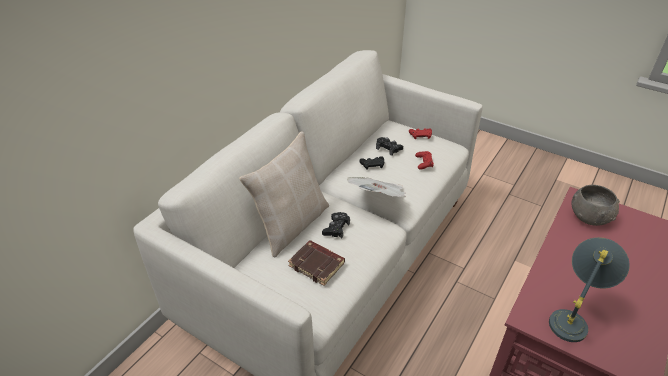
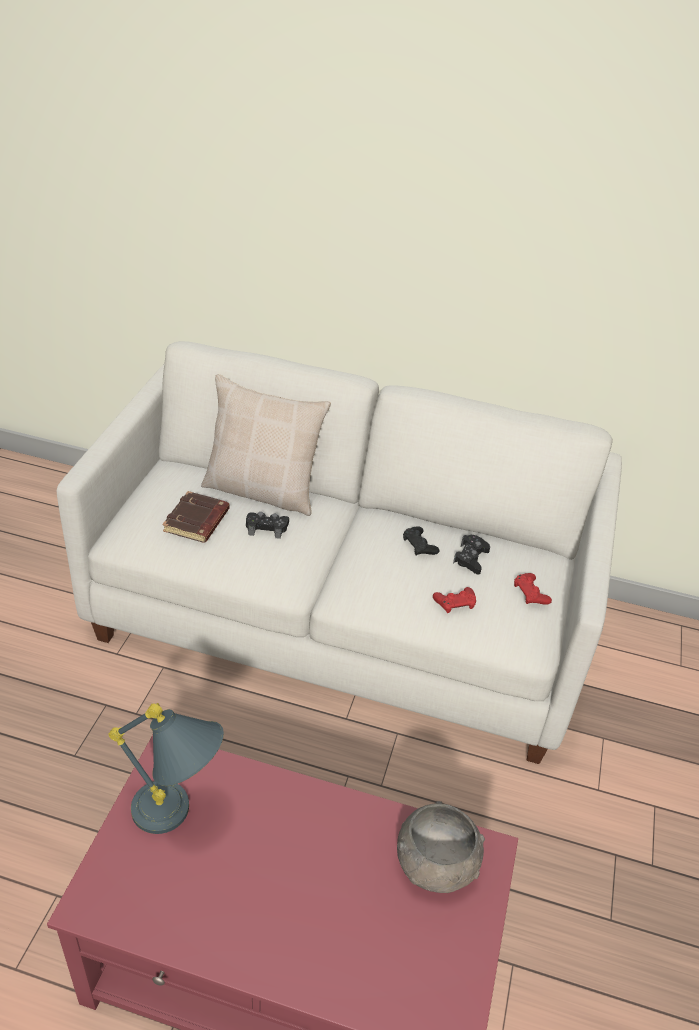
camera: 70 degrees right, 0 degrees up
newspaper [347,177,406,197] -> none

